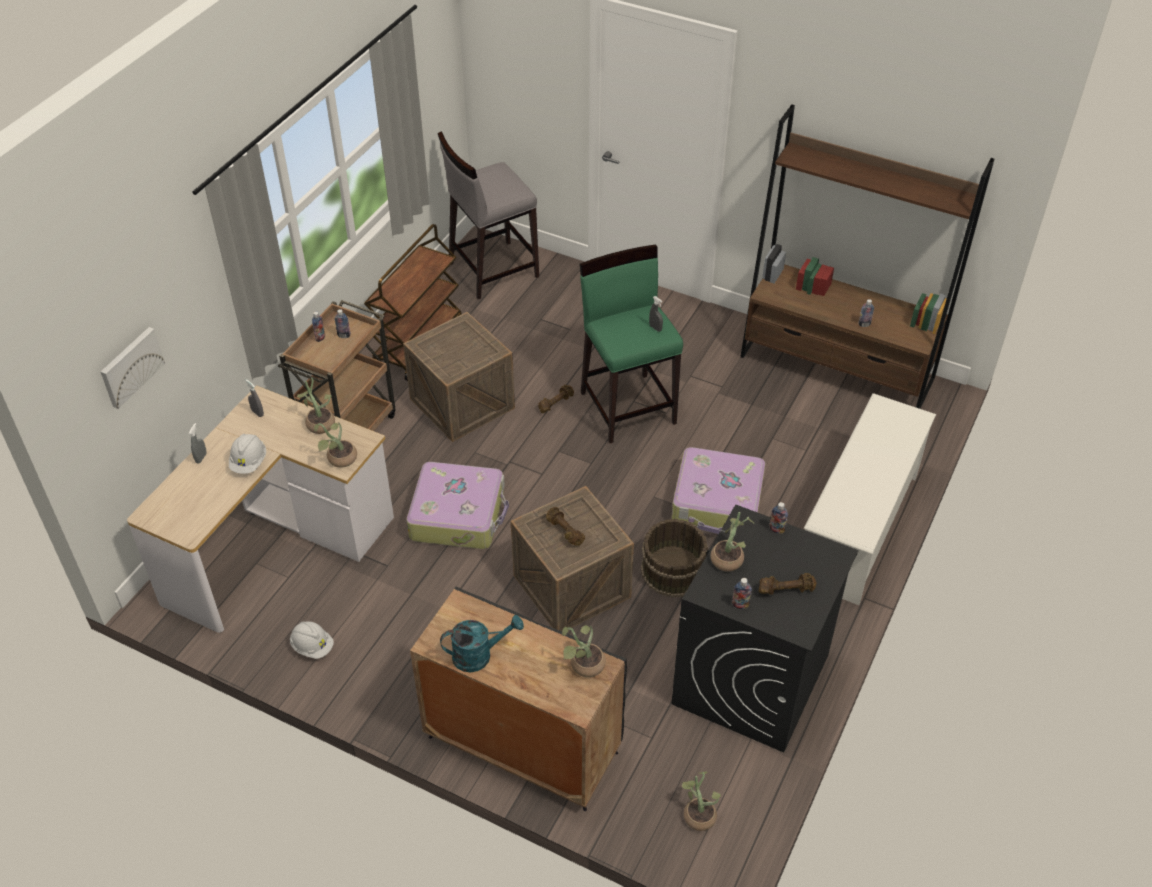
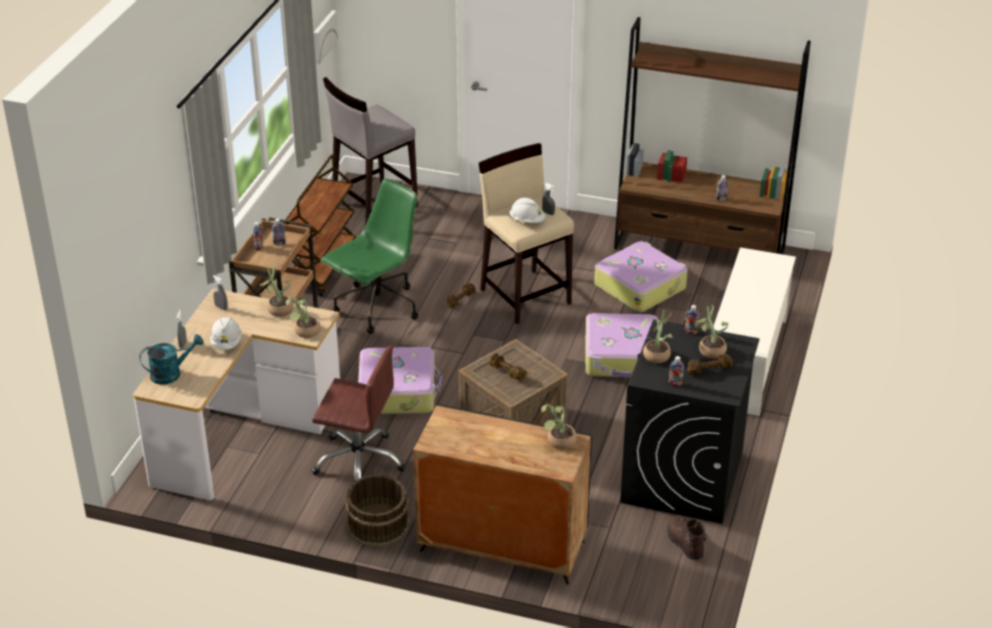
camera: 10 degrees left, 10 degrees down
picture [101,327,165,409] -> picture moved to [313,10,338,64]
white hard hat [290,621,334,659] -> white hard hat moved to [509,198,545,223]
crate [403,312,515,442] -> green office chair [321,179,418,334]
turquoise watering can [440,615,524,672] -> turquoise watering can moved to [139,334,204,384]
green stool [580,244,683,443] -> beige stool [479,143,574,324]
brown bucket [641,519,708,597] -> brown bucket moved to [345,474,410,547]
potted plant [682,771,721,831] -> potted plant moved to [695,305,729,359]
none -> brown office chair [312,345,406,481]
none -> suitcase [594,241,688,312]
none -> brown boot [667,515,706,560]

